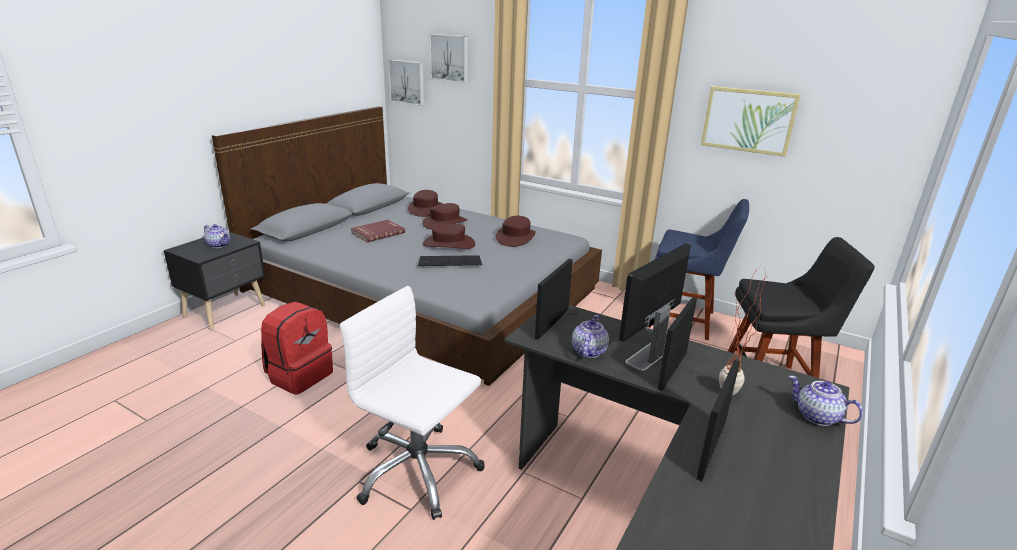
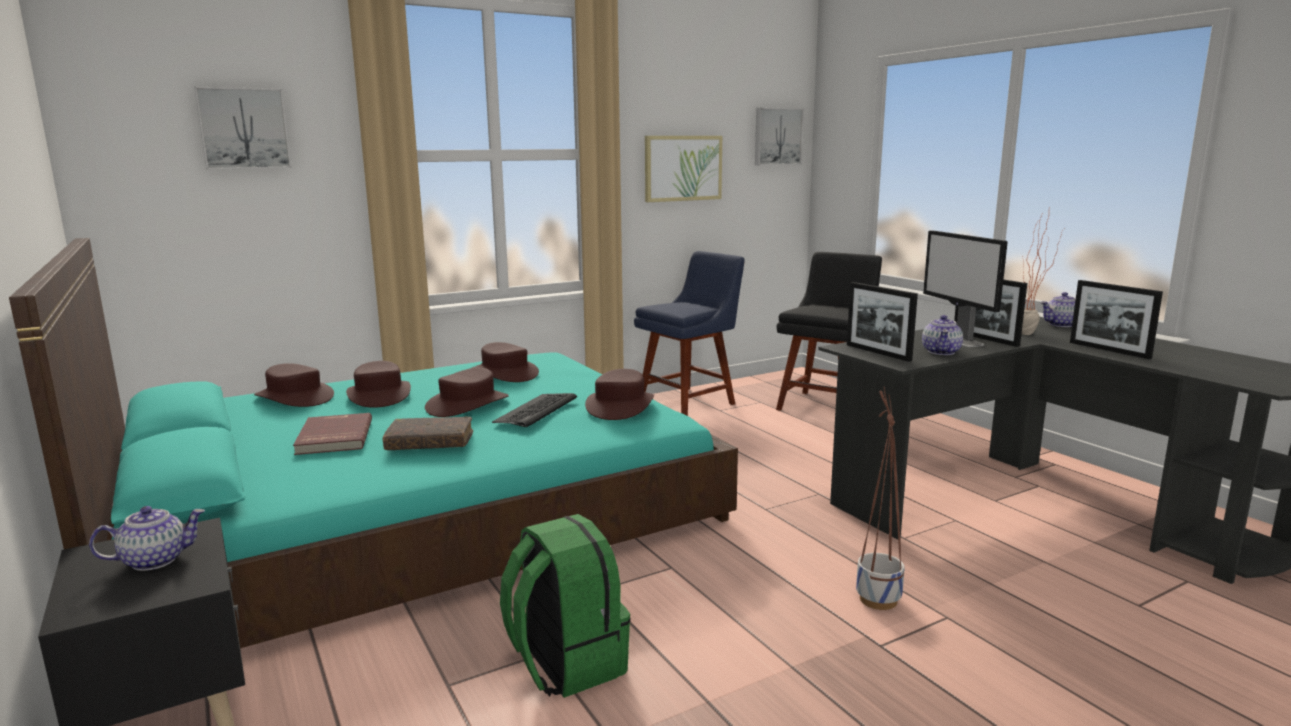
camera: 60 degrees left, 10 degrees down
grey bed [212,107,602,386] -> turquoise bed [9,238,738,648]
red backpack [261,302,333,395] -> green backpack [500,514,631,698]
white office chair [340,286,485,520] -> planter [856,387,905,610]
picture [388,60,424,106] -> picture moved to [755,108,804,165]
teapot [572,315,609,358] -> teapot turned 120 degrees counterclockwise [922,315,963,355]
none -> brown book [382,416,473,450]
none -> brown hat [585,369,654,420]

